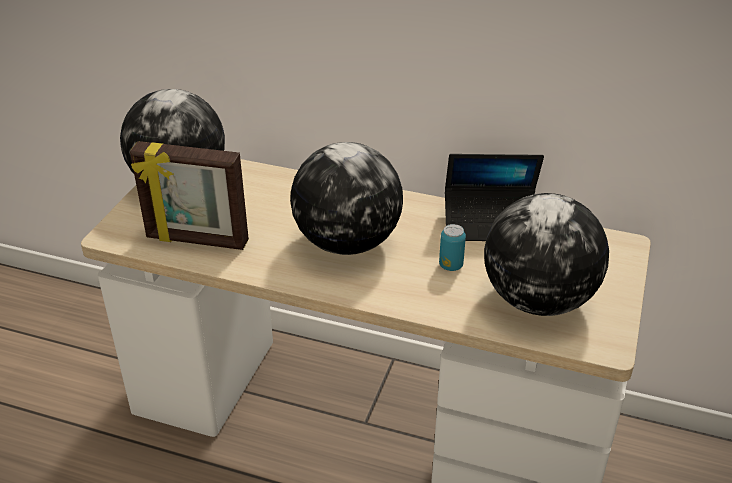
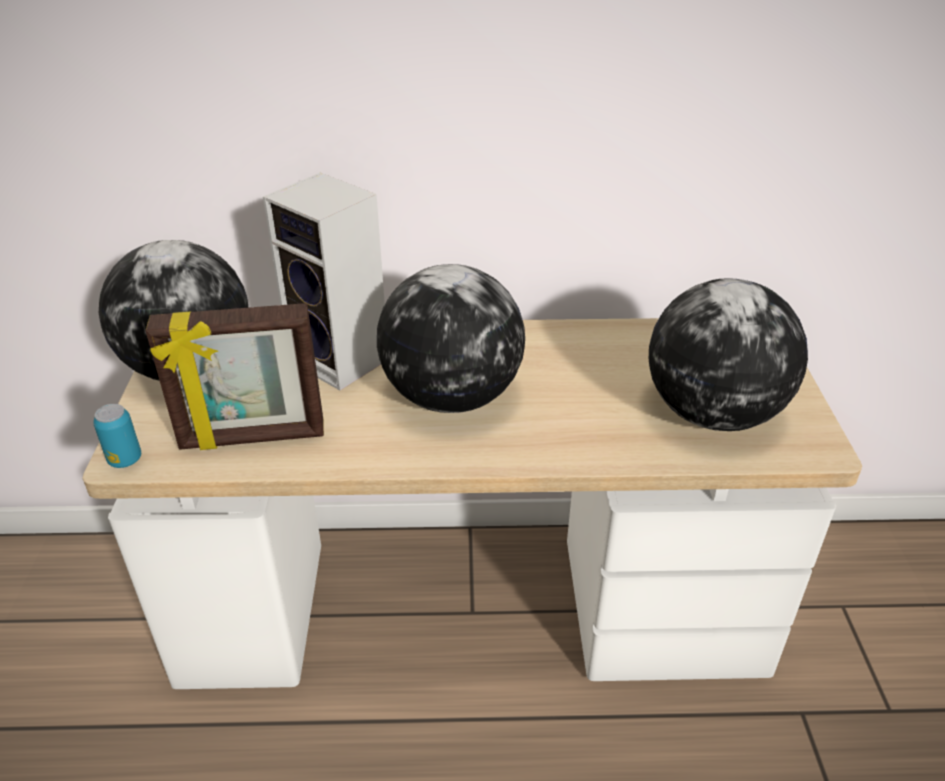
camera: 20 degrees left, 0 degrees up
can [439,224,466,271] -> can moved to [93,404,141,468]
laptop [445,154,544,241] -> none
none -> speaker [263,173,385,391]

